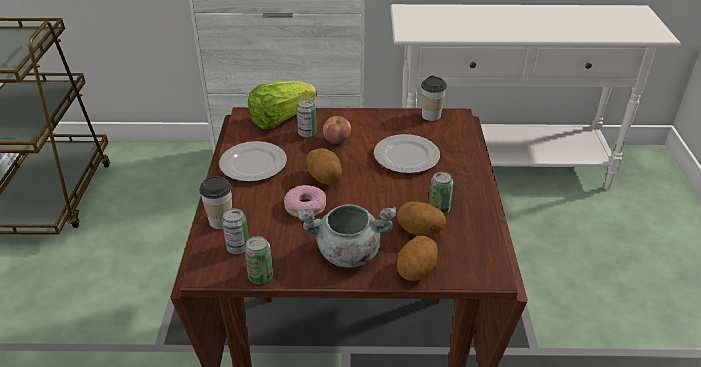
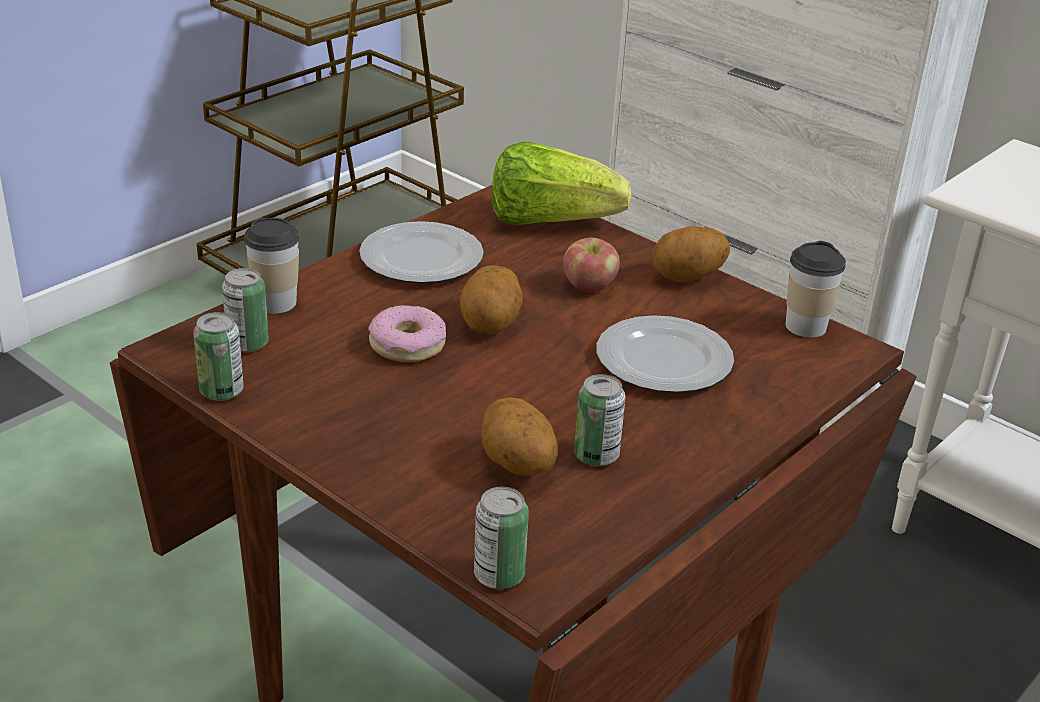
camera: 40 degrees right, 5 degrees down
can [297,99,317,138] -> can moved to [474,487,529,589]
grey cooking pot [297,204,397,267] -> none
potato [397,236,438,281] -> potato moved to [653,226,730,282]

